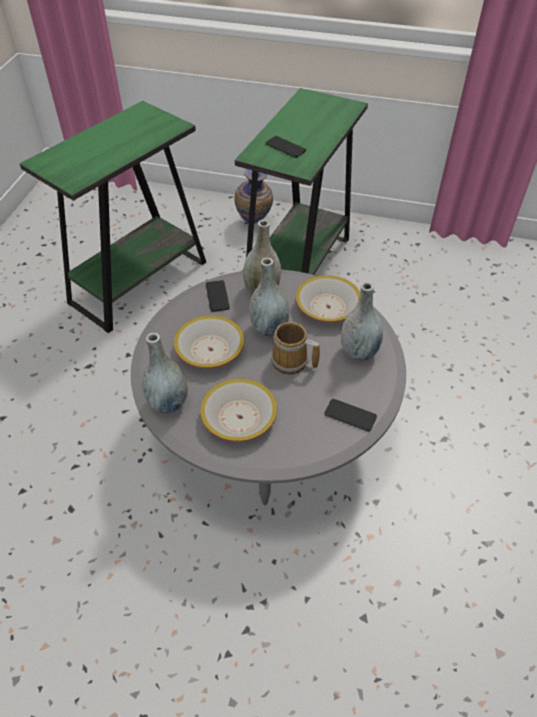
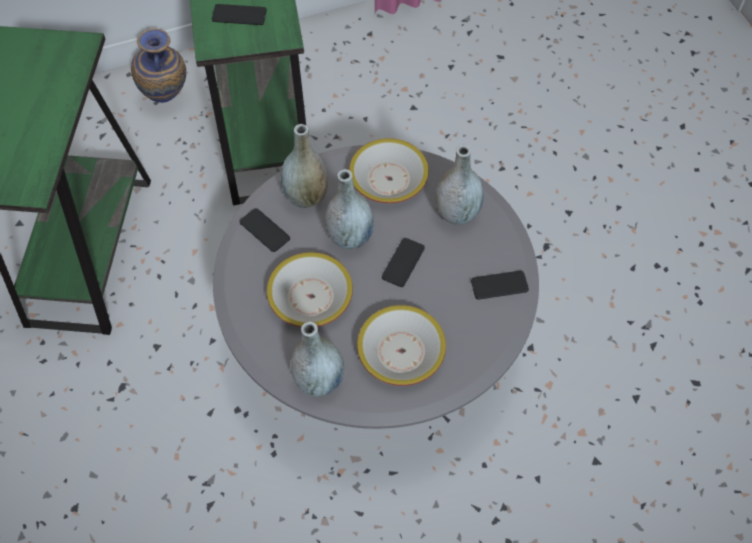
camera: 35 degrees left, 10 degrees up
mug [272,322,320,375] -> phone [382,238,425,287]

